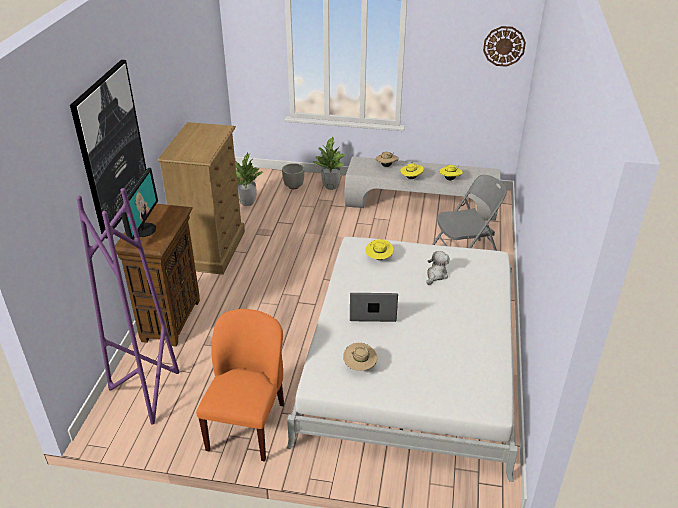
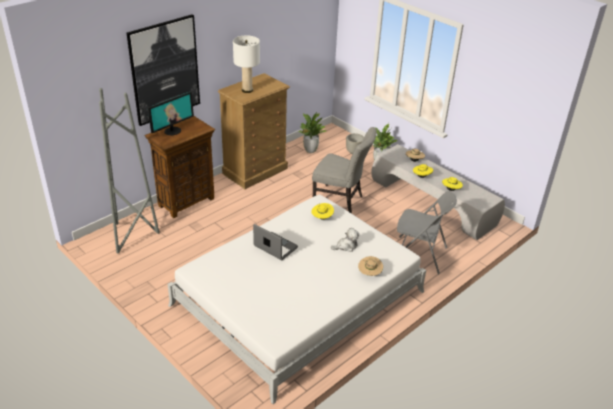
camera: 35 degrees right, 0 degrees up
purple clothes rack [77,188,179,424] -> grey clothes rack [99,88,160,254]
orange chair [196,309,284,461] -> none
beige hat [343,343,377,371] -> beige hat moved to [358,256,383,276]
wall clock [483,26,526,67] -> none
none -> white table lamp [233,35,260,93]
none -> grey chair [312,127,377,214]

